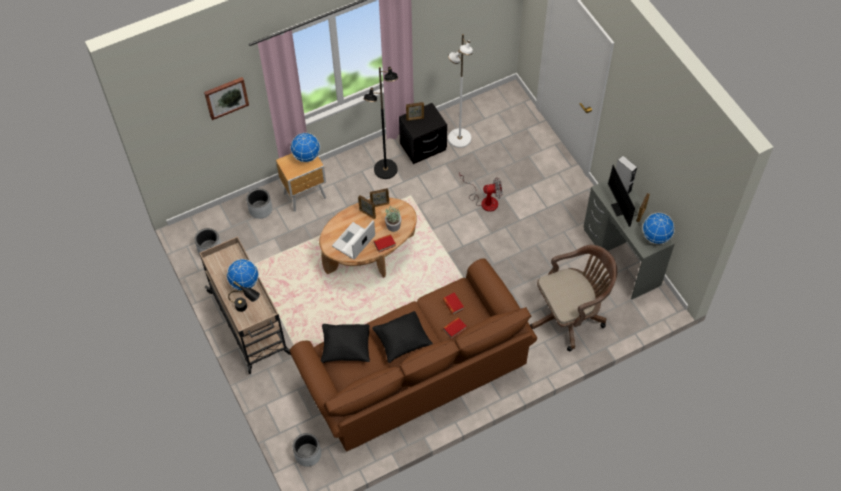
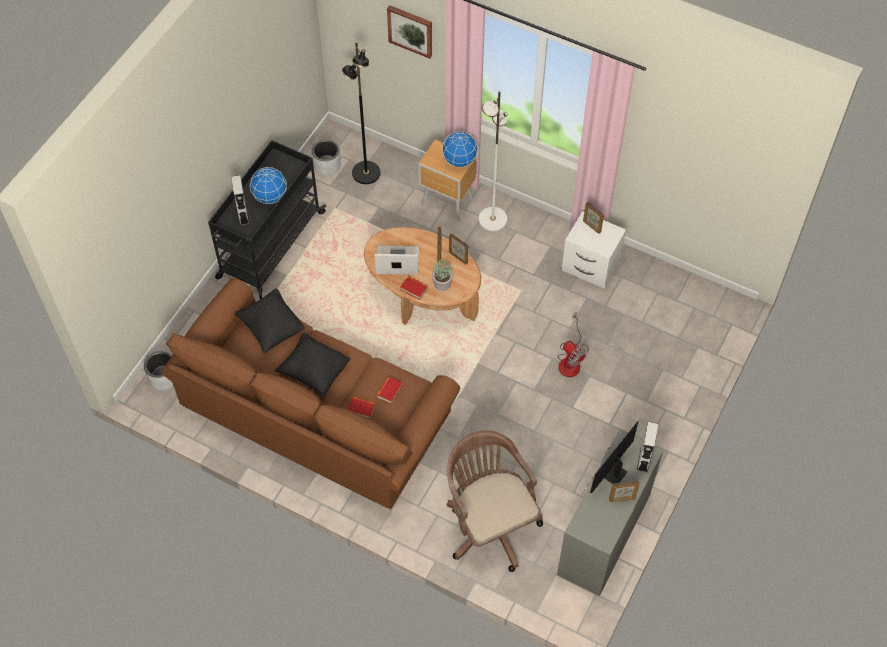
camera: 55 degrees right, 0 degrees up
beige cart [199,236,291,374] -> black cart [208,140,327,299]
black table lamp [228,281,260,312] -> grey speaker [231,175,250,225]
grey planter [246,188,272,219] -> none
black floor lamp [363,67,398,179] -> black floor lamp moved to [342,41,380,184]
black nightstand [399,103,447,164] -> white nightstand [562,211,626,289]
white floor lamp [448,34,473,148] -> white floor lamp moved to [479,91,508,231]
brown office chair [530,245,617,351] -> brown office chair turned 150 degrees counterclockwise [446,430,543,572]
globe [643,213,675,244] -> none

